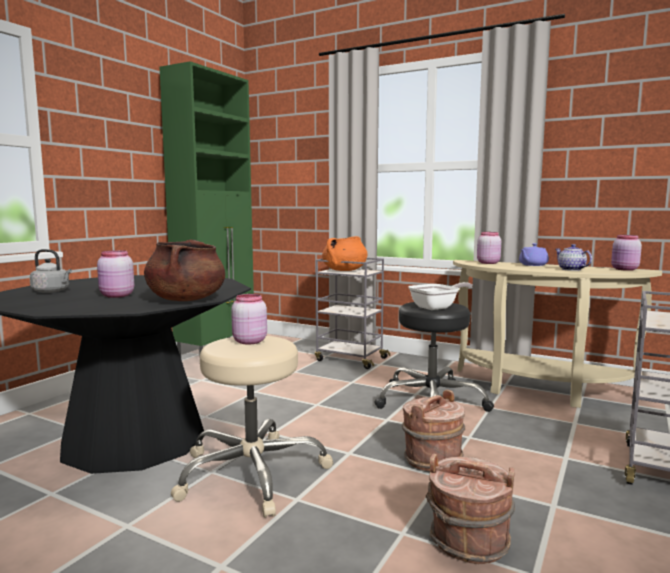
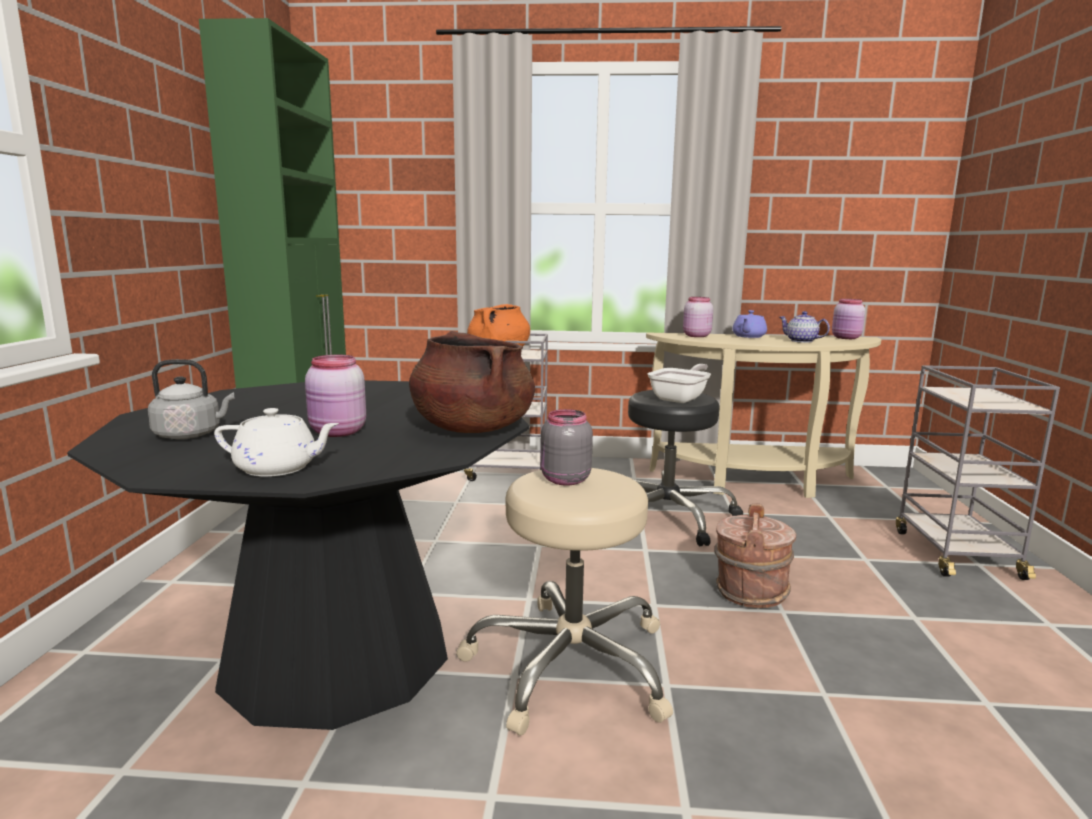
camera: 25 degrees left, 5 degrees up
pink jar [231,294,267,345] -> grey jar [541,409,593,486]
brown bucket [426,454,515,564] -> none
none -> white teapot [214,408,339,477]

